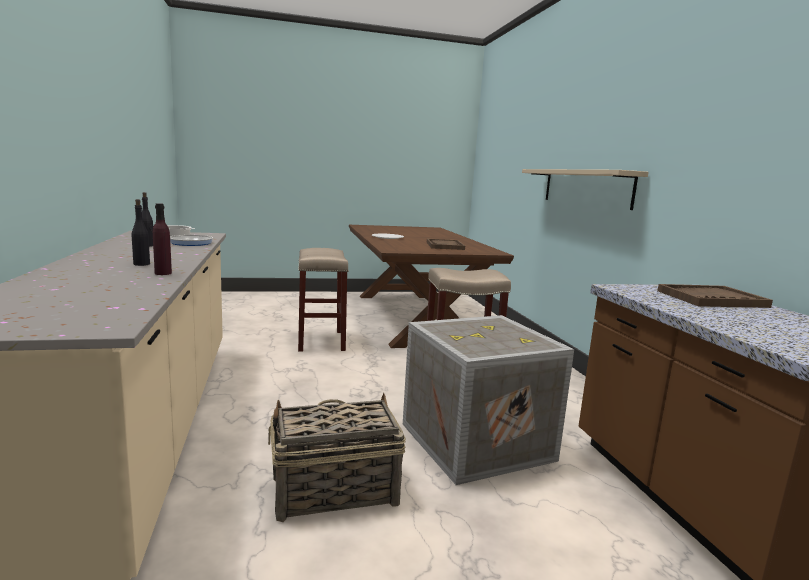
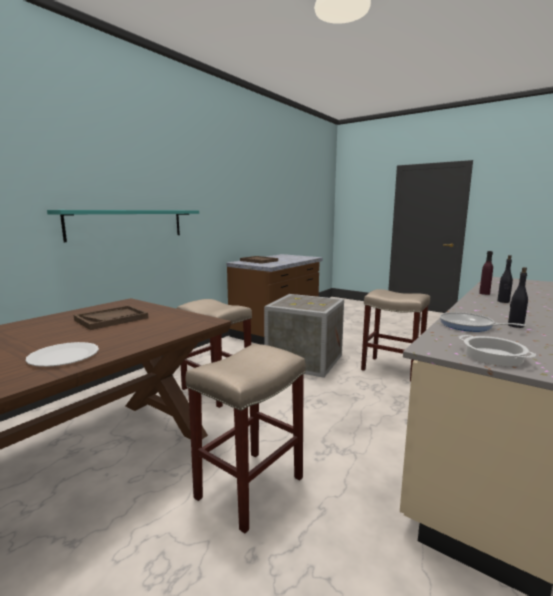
camera: 130 degrees left, 0 degrees up
basket [268,393,406,522] -> beige stool [361,289,430,382]
beige shelf [522,169,649,210] -> turquoise shelf [47,210,199,242]

